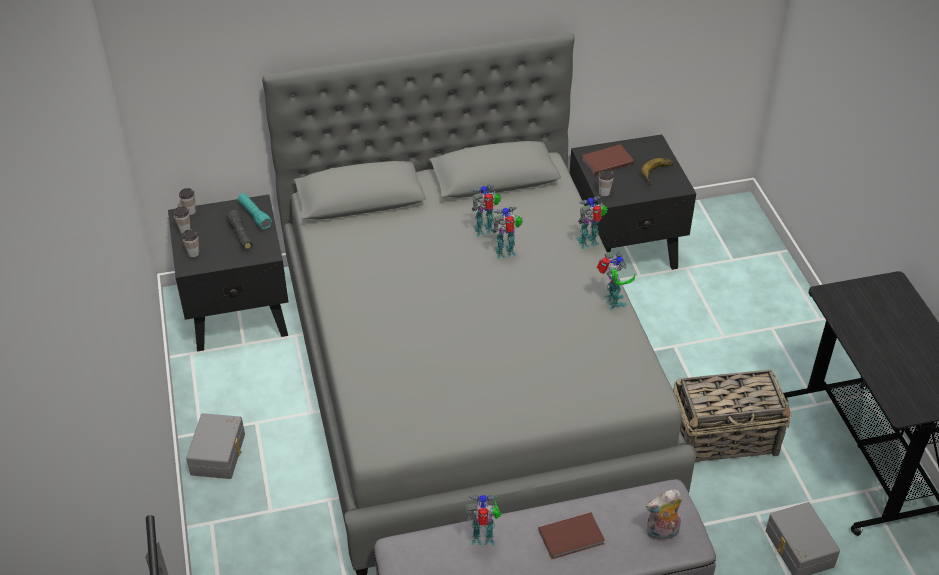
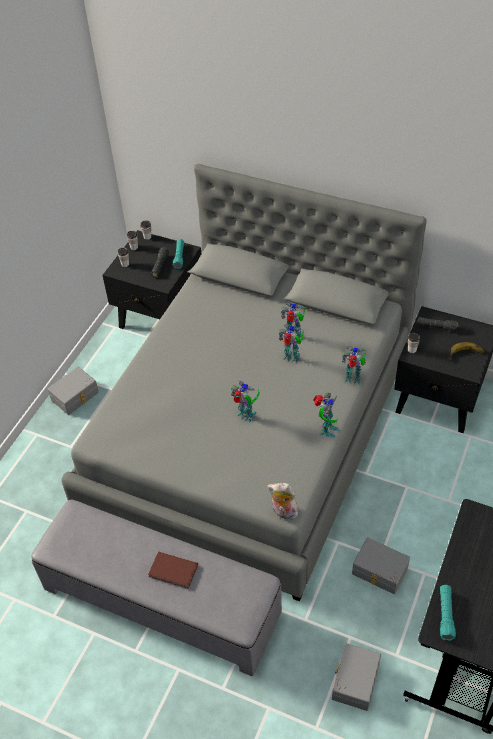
camera: 40 degrees right, 5 degrees up
toy robot [466,495,502,545] -> toy robot moved to [231,381,260,423]
brown book [582,144,634,175] -> black flashlight [417,317,459,332]
plush toy [646,490,682,541] -> plush toy moved to [267,483,300,520]
basket [673,369,792,462] -> grey storage box [352,537,410,594]
none -> turquoise flashlight [440,585,456,641]

